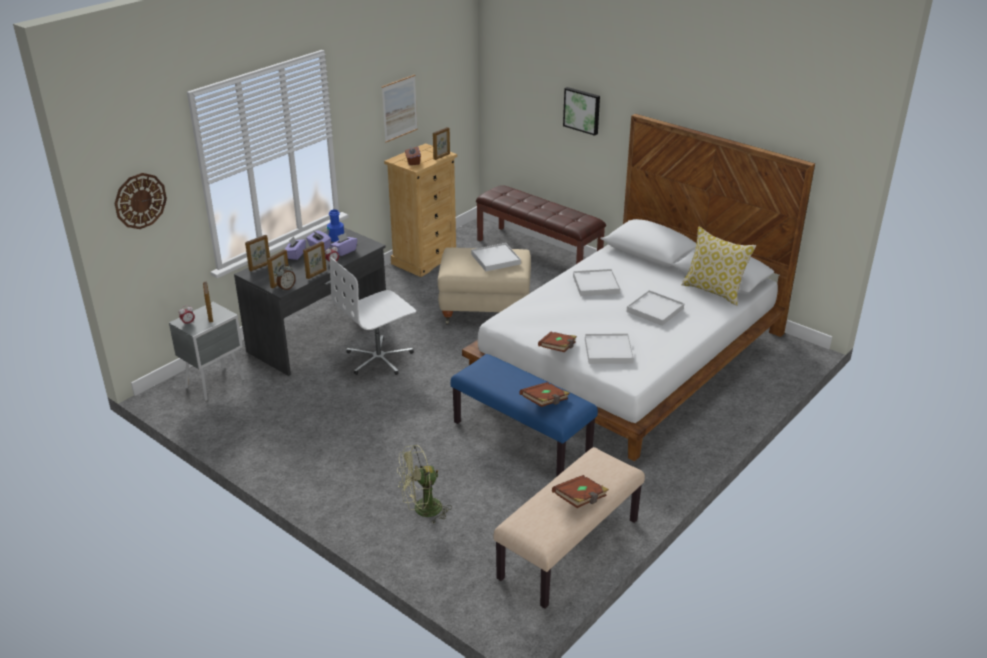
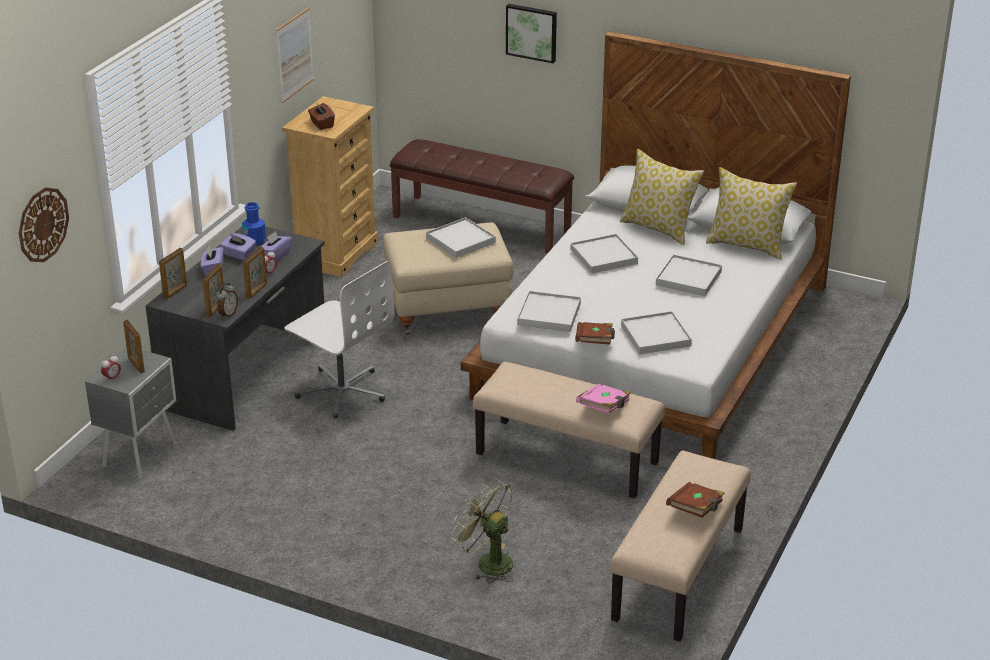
camera: 15 degrees left, 0 degrees up
white office chair [330,257,416,375] -> white office chair turned 90 degrees counterclockwise [285,261,394,418]
green fan [397,445,452,524] -> green fan turned 75 degrees clockwise [452,478,513,584]
picture frame [433,127,450,160] -> none
blue bench [450,354,598,477] -> beige bench [473,362,665,499]
brown book [519,382,570,407] -> pink book [576,384,631,413]
none -> white tray [517,291,581,332]
none -> pillow [620,149,704,245]

